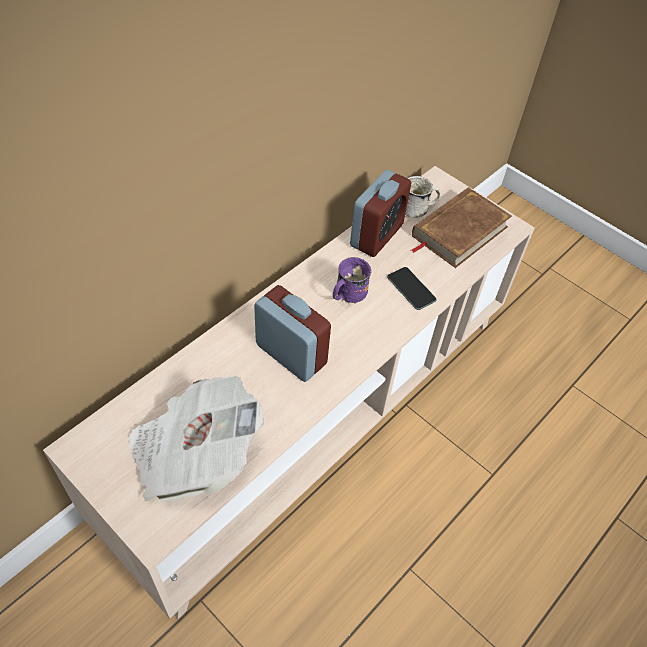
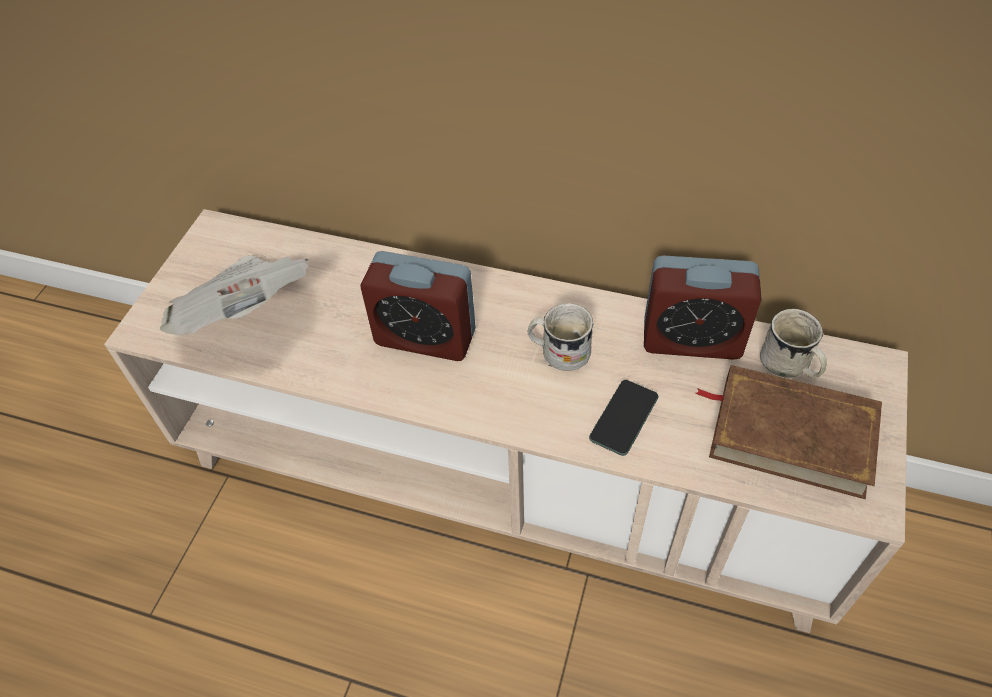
camera: 70 degrees right, 0 degrees up
alarm clock [254,285,331,382] -> alarm clock turned 90 degrees clockwise [360,251,476,361]
purple mug [333,257,371,304] -> white mug [528,303,593,371]

